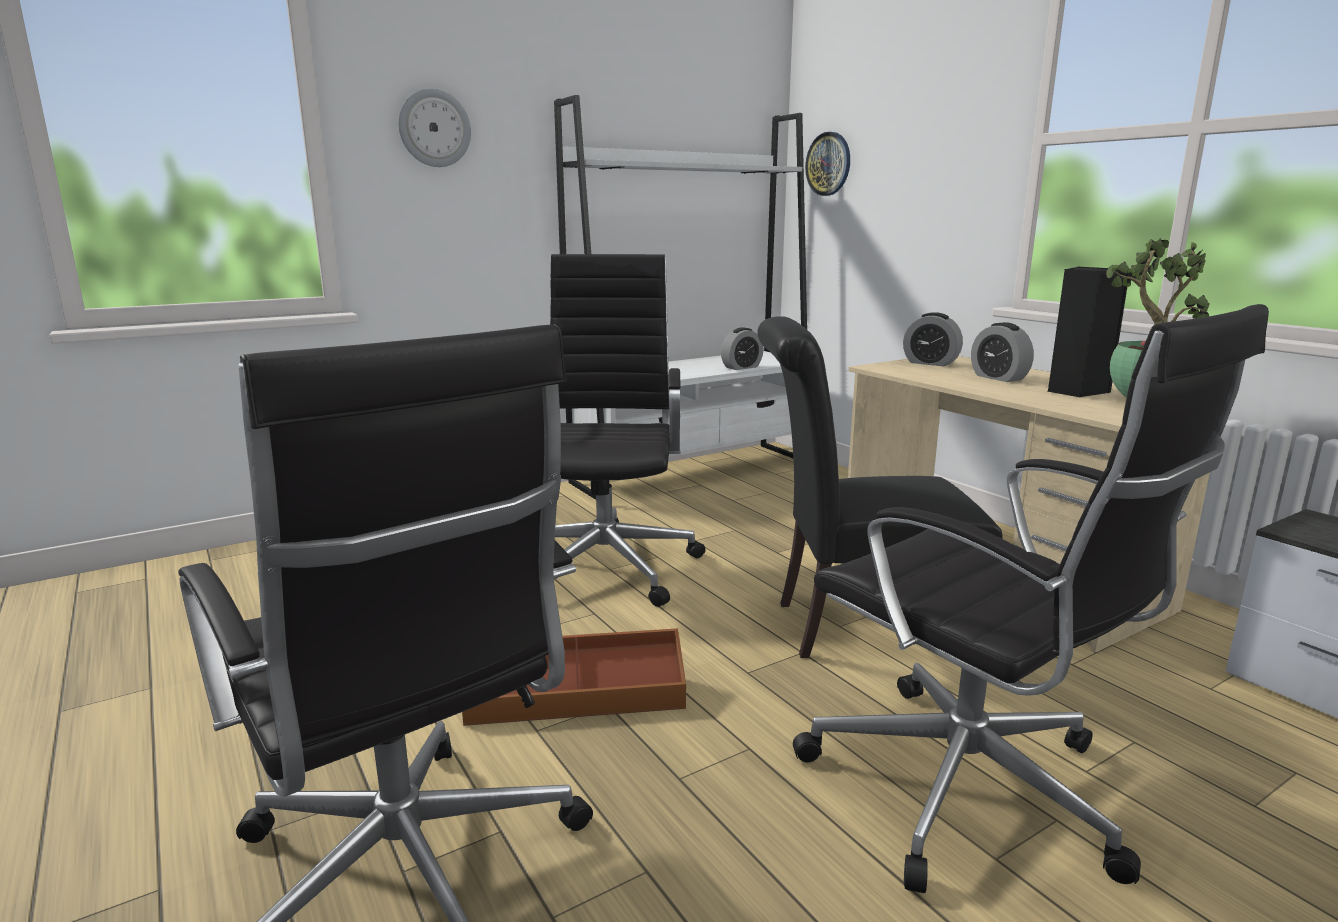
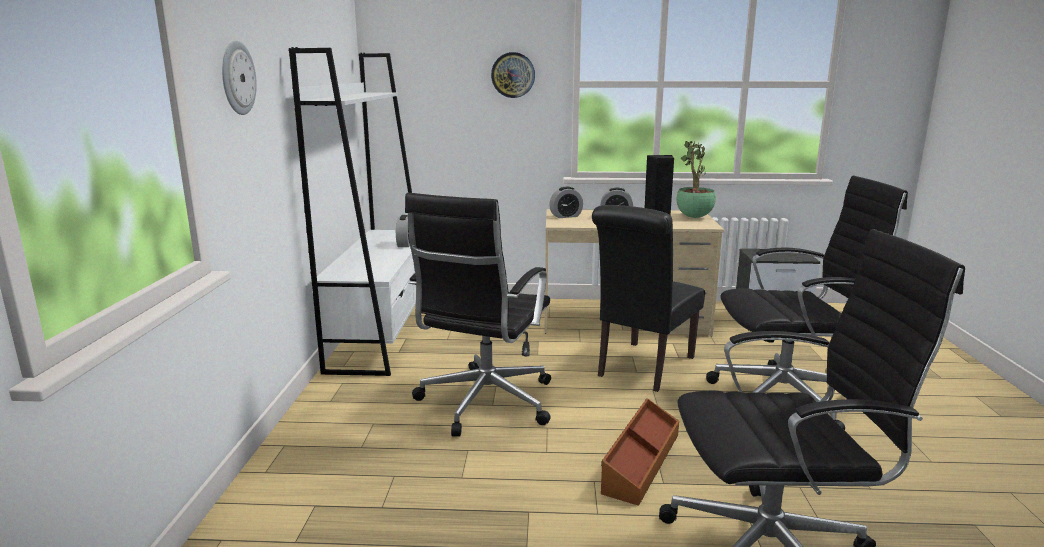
camera: 55 degrees left, 0 degrees up
black office chair [550,254,705,607] -> black office chair turned 105 degrees counterclockwise [405,193,551,437]
wall clock [805,132,850,196] -> wall clock moved to [491,52,535,98]

